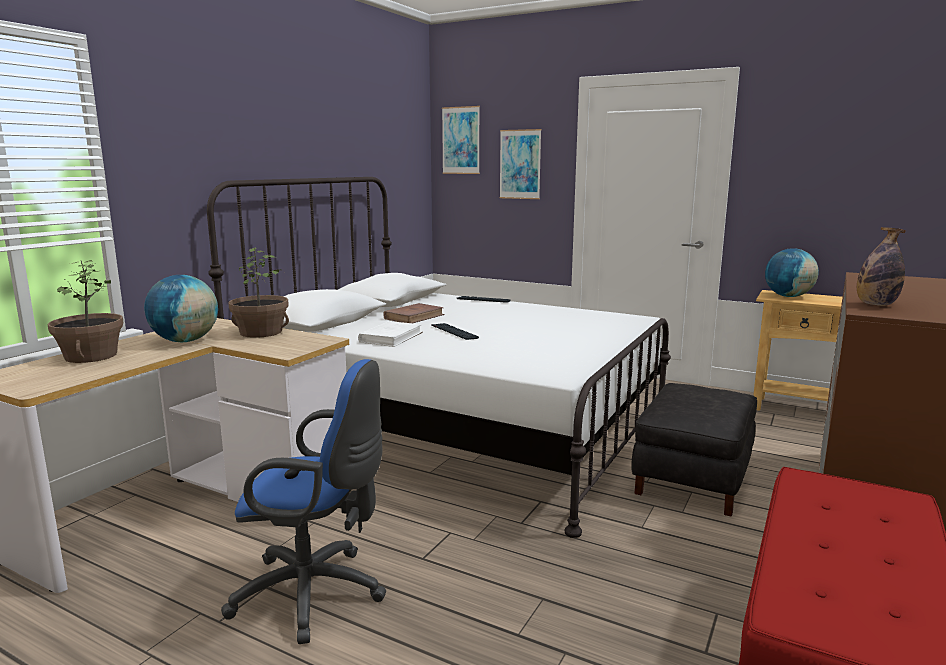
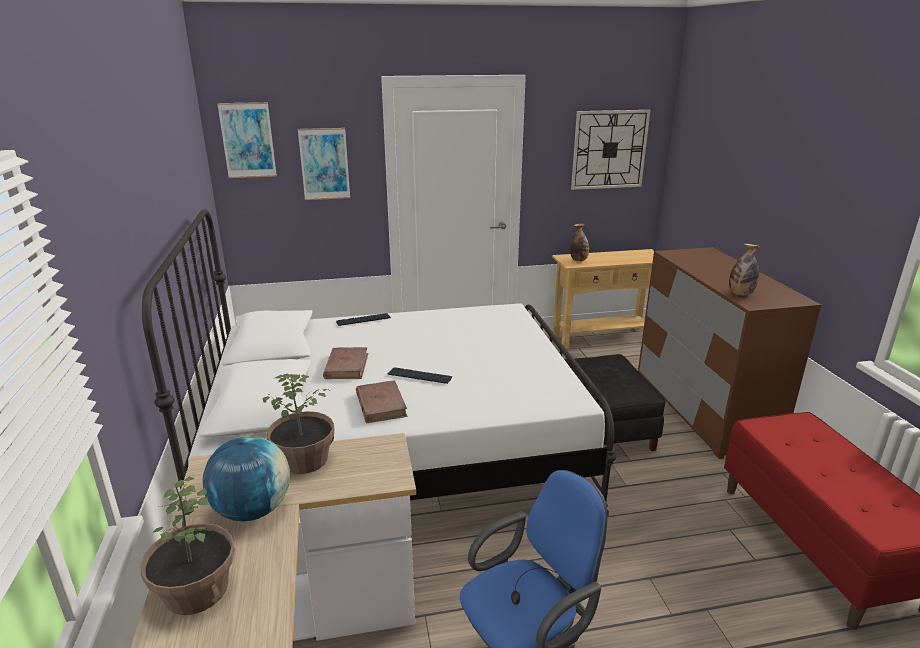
camera: 40 degrees left, 10 degrees up
white book [358,321,423,347] -> brown book [356,380,407,423]
globe [765,248,819,297] -> bottle [570,223,589,261]
none -> wall clock [571,110,651,190]

